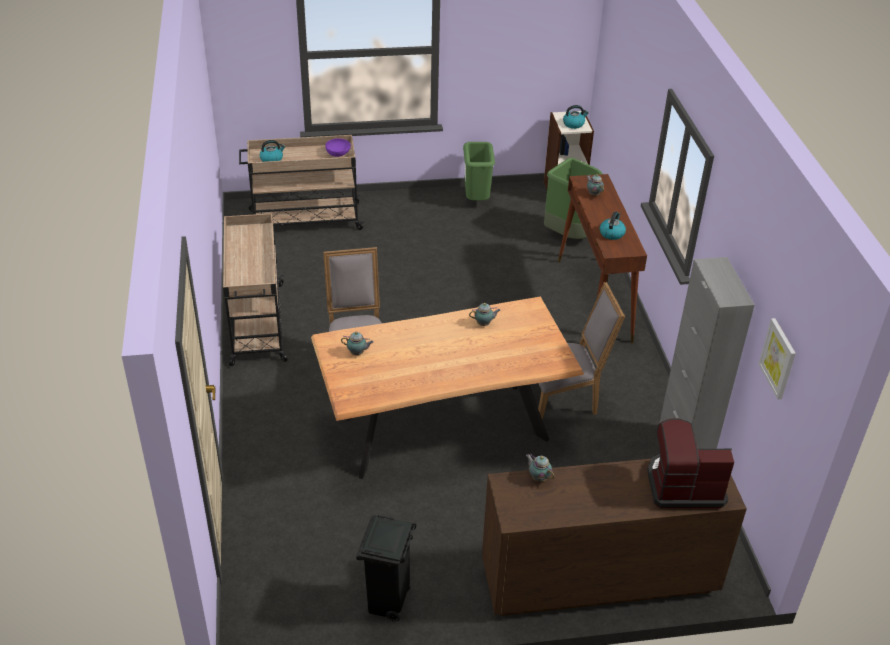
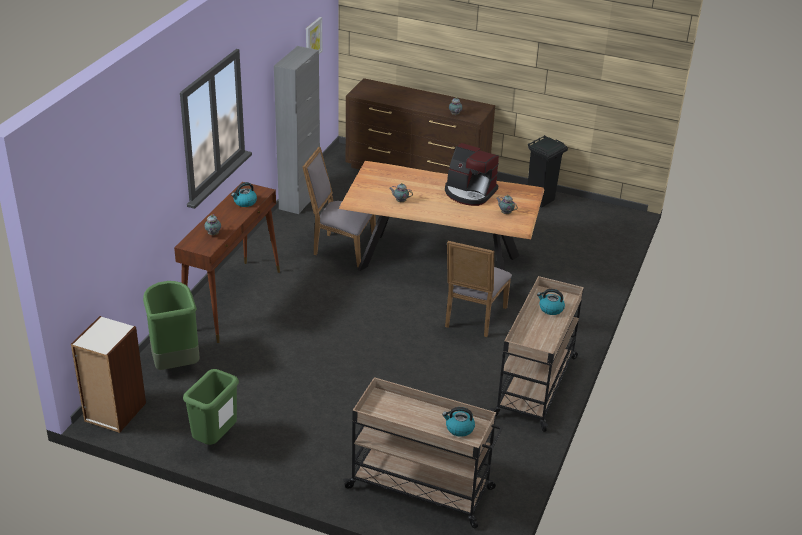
camera: 150 degrees left, 5 degrees down
purple bowl [325,138,351,157] -> none
kettle [563,105,589,129] -> kettle moved to [537,289,565,315]
coffee machine [647,418,734,508] -> coffee machine moved to [445,143,499,206]

